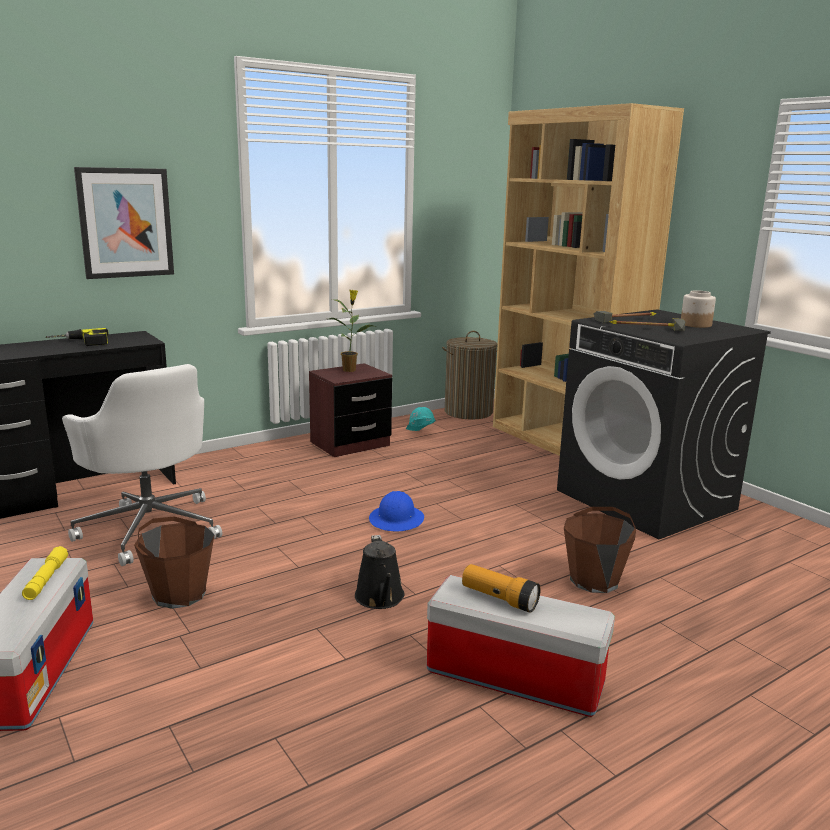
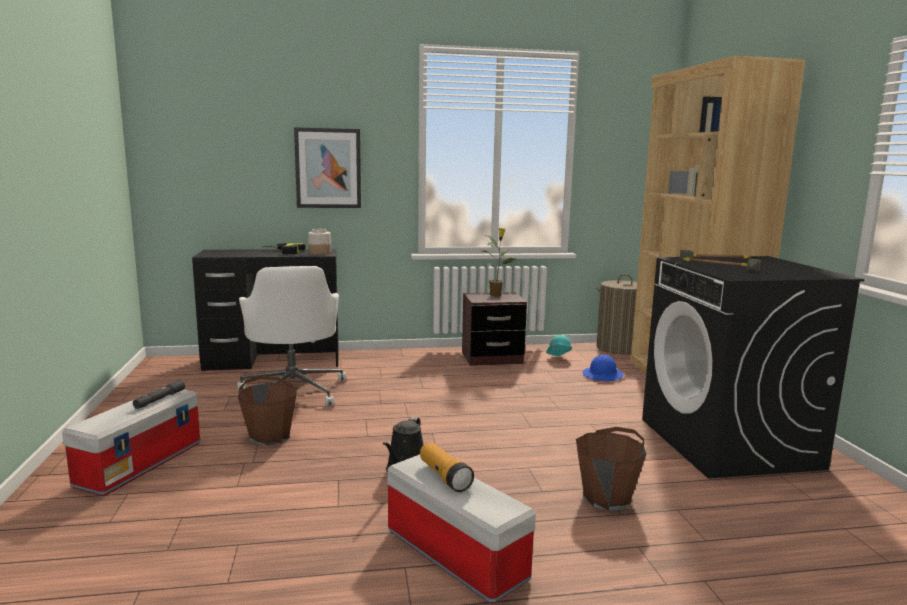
camera: 25 degrees right, 5 degrees down
yellow flashlight [22,546,68,600] -> grey flashlight [133,380,185,409]
blue hard hat [369,491,424,531] -> blue hard hat moved to [583,355,624,381]
jar [681,290,716,328] -> jar moved to [308,229,331,255]

